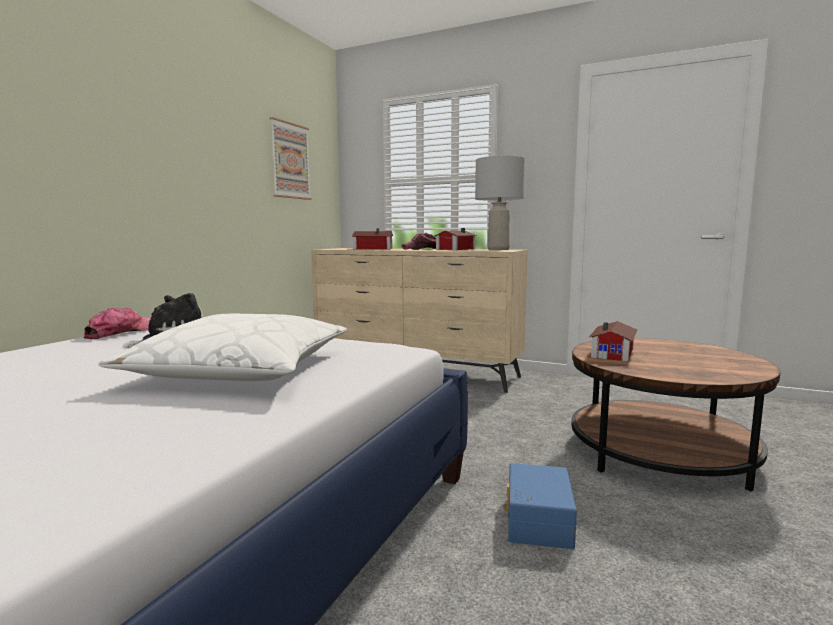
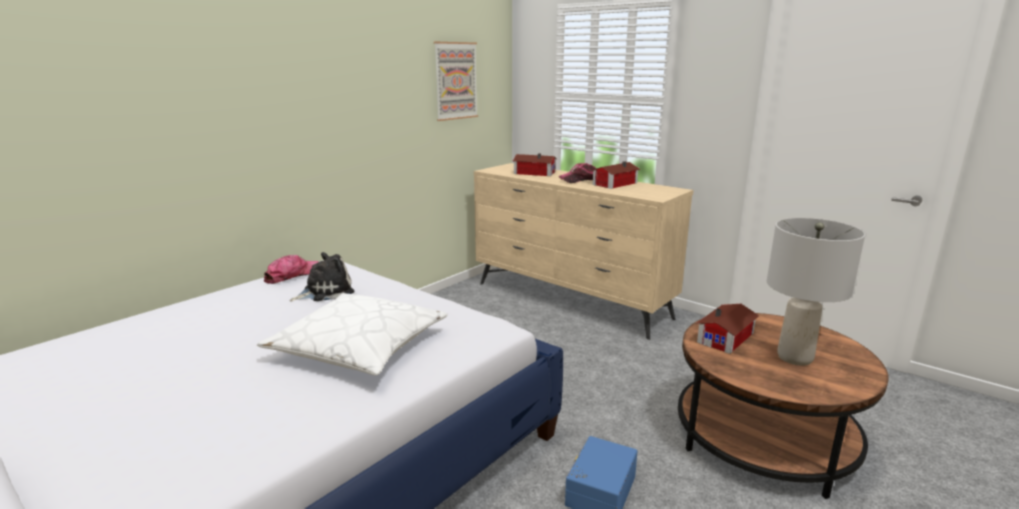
camera: 15 degrees right, 10 degrees up
grey table lamp [475,155,525,250] -> grey table lamp moved to [767,218,865,366]

